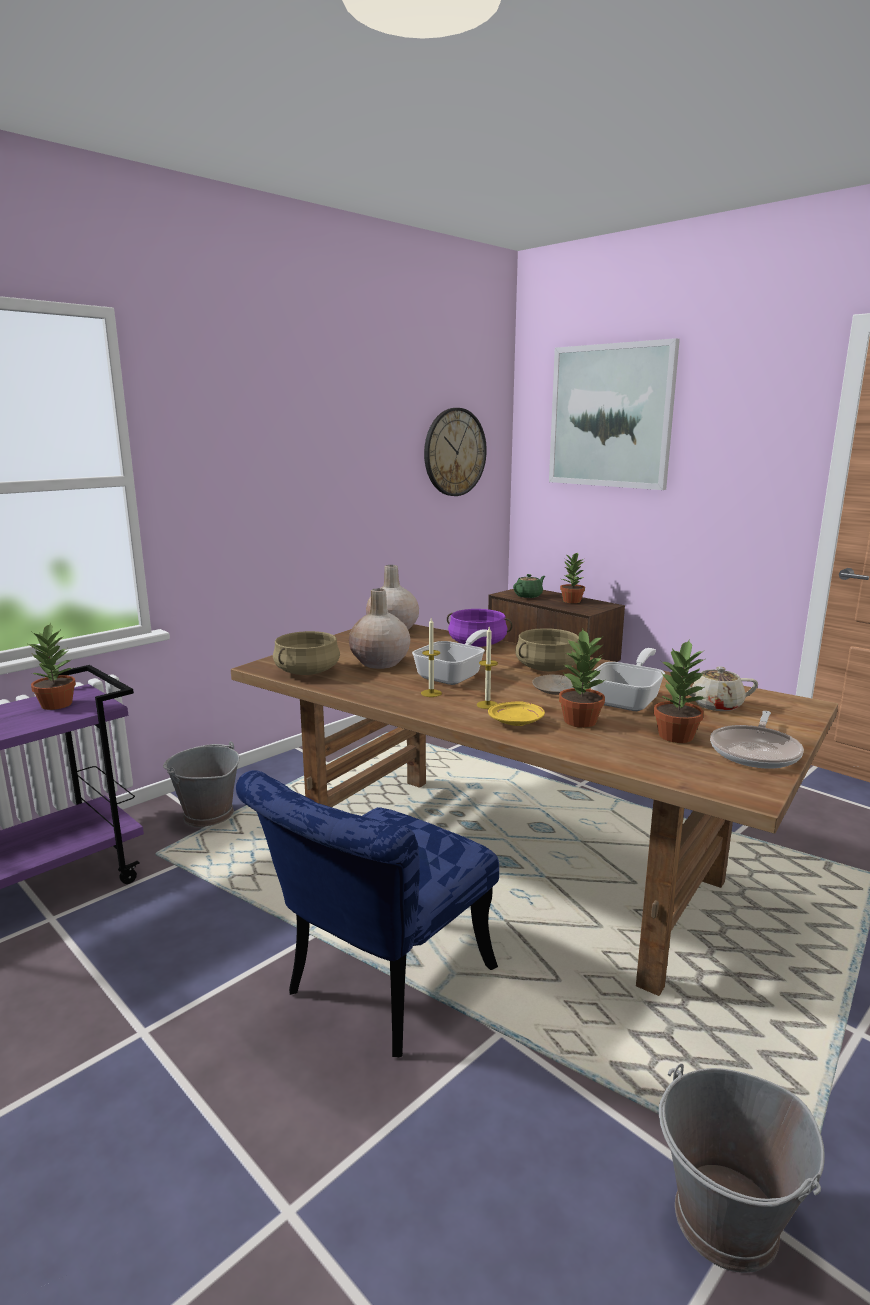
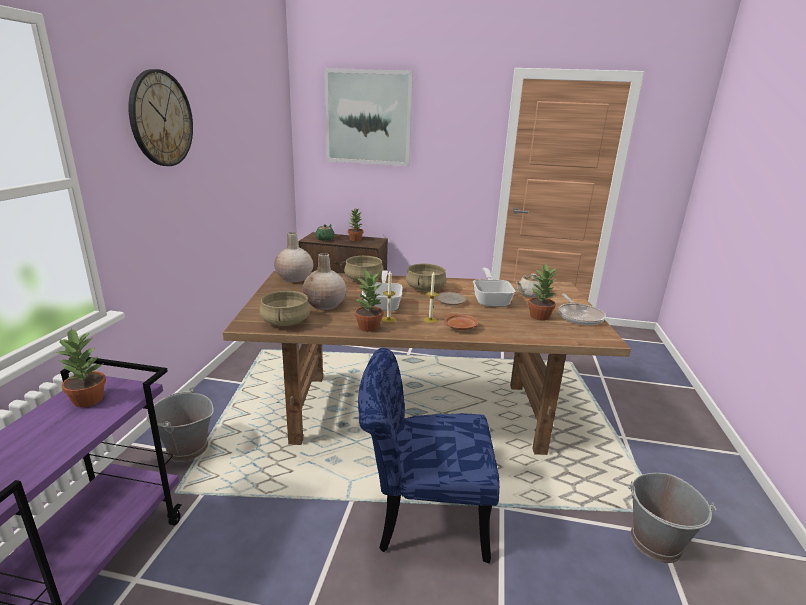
camera: 35 degrees left, 5 degrees up
blue chair [236,770,499,1057] -> blue chair turned 90 degrees clockwise [358,348,500,564]
wall clock [424,408,487,496] -> wall clock moved to [128,69,193,166]
purple cooking pot [447,609,513,647] -> beige cooking pot [341,256,387,282]
yellow plate [488,701,545,726] -> brown plate [444,314,478,330]
potted plant [559,629,605,728] -> potted plant moved to [355,269,383,332]

